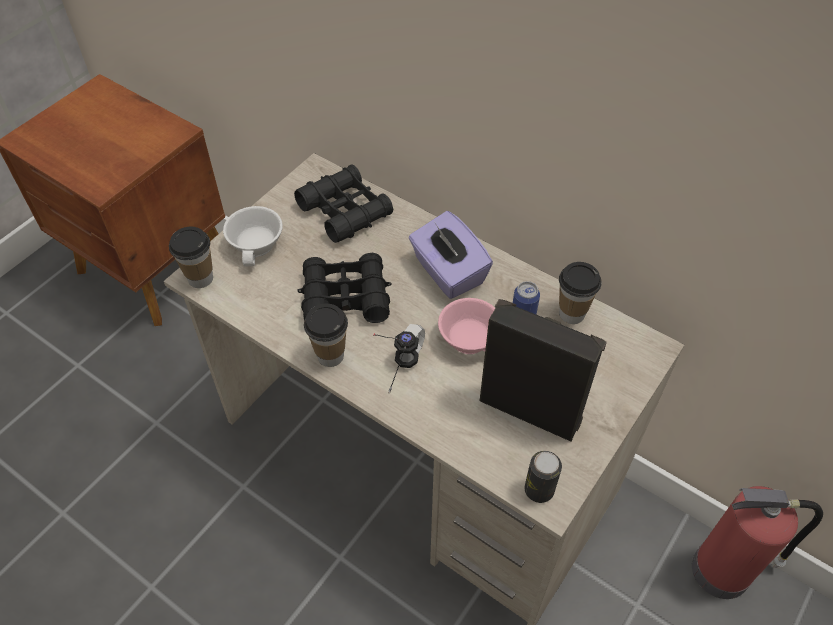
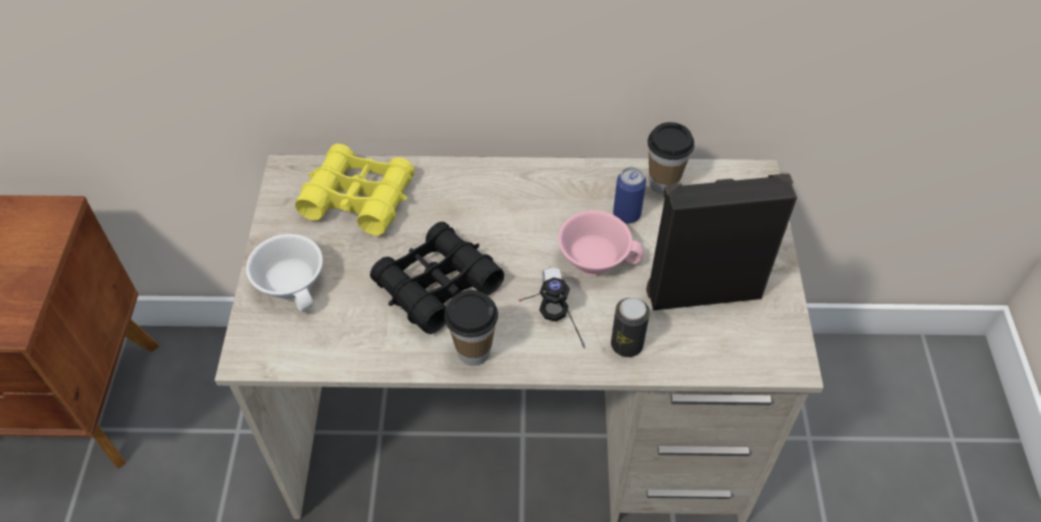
camera: 35 degrees left, 0 degrees up
cup [169,227,213,288] -> none
black binoculars [294,165,393,243] -> yellow binoculars [295,144,415,235]
purple tissue box [409,211,493,299] -> none
can [524,451,562,503] -> can moved to [611,297,650,357]
fire extinguisher [692,486,823,599] -> none

